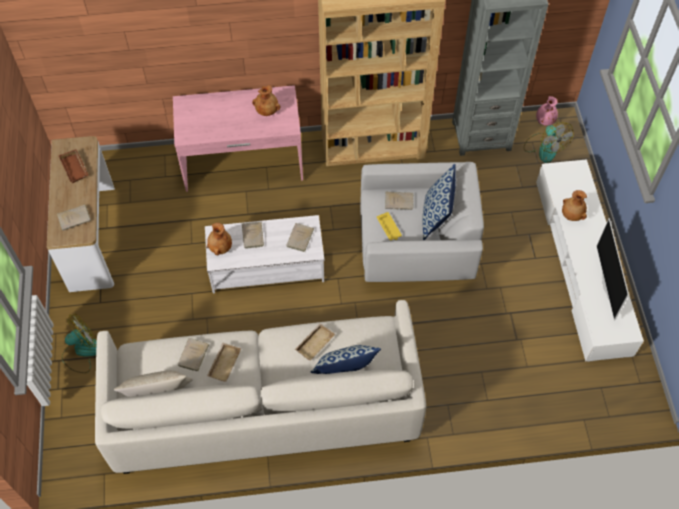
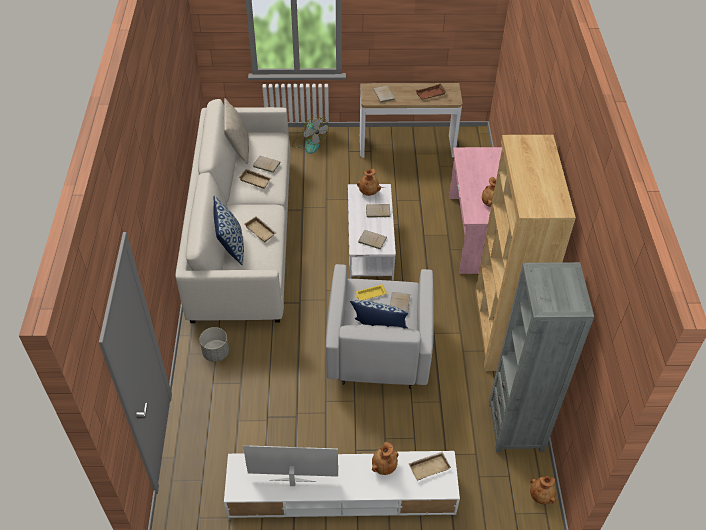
camera: 95 degrees right, 10 degrees down
fan [524,122,573,163] -> none
pink vase [536,96,558,126] -> brown vase [530,475,556,504]
none -> grey planter [199,327,229,362]
none -> beige tray [409,452,451,480]

